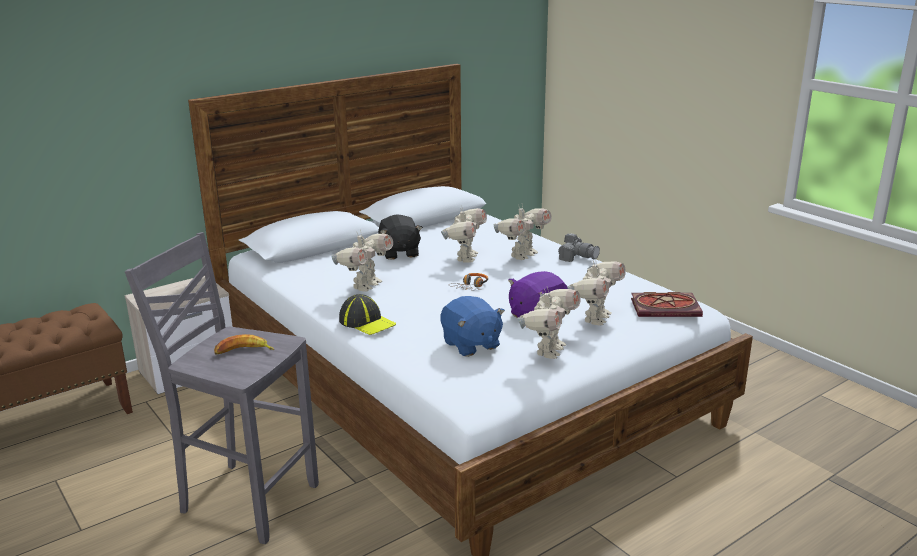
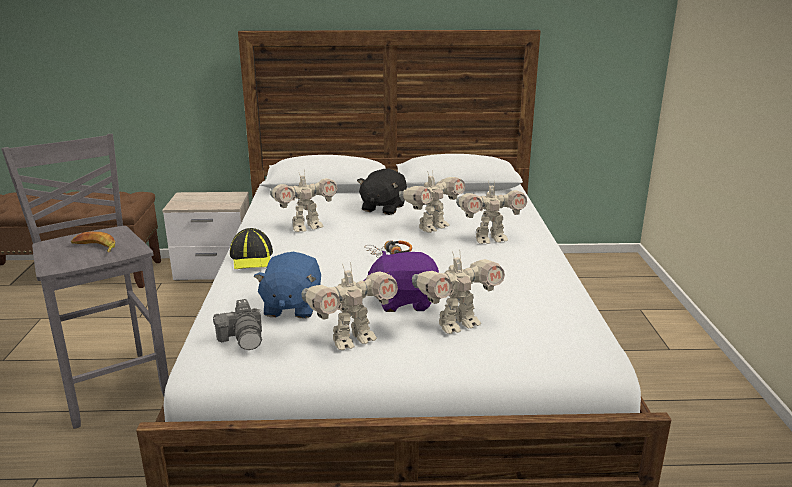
camera: 35 degrees right, 0 degrees up
camera [558,234,600,262] -> camera moved to [213,299,262,350]
book [631,292,703,317] -> none

